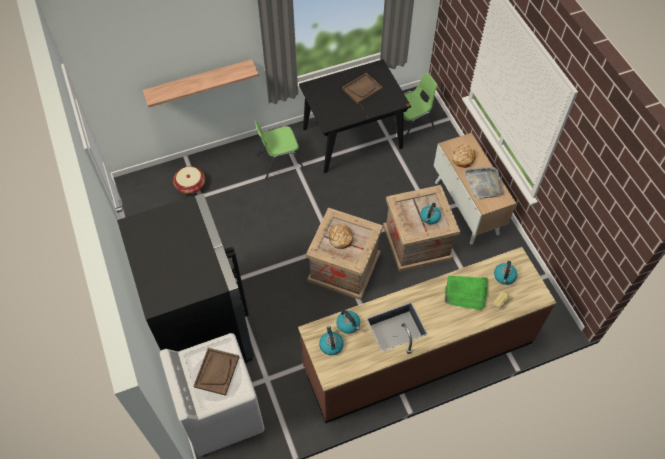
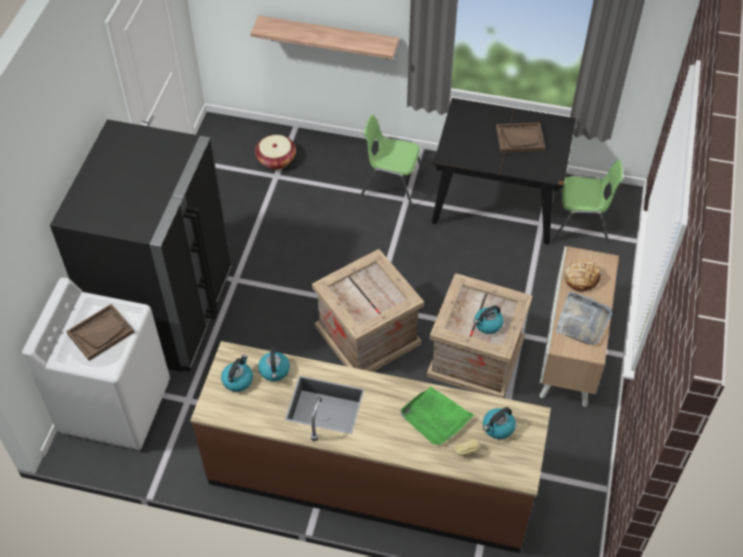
camera: 35 degrees right, 5 degrees down
bread [328,224,353,249] -> none

